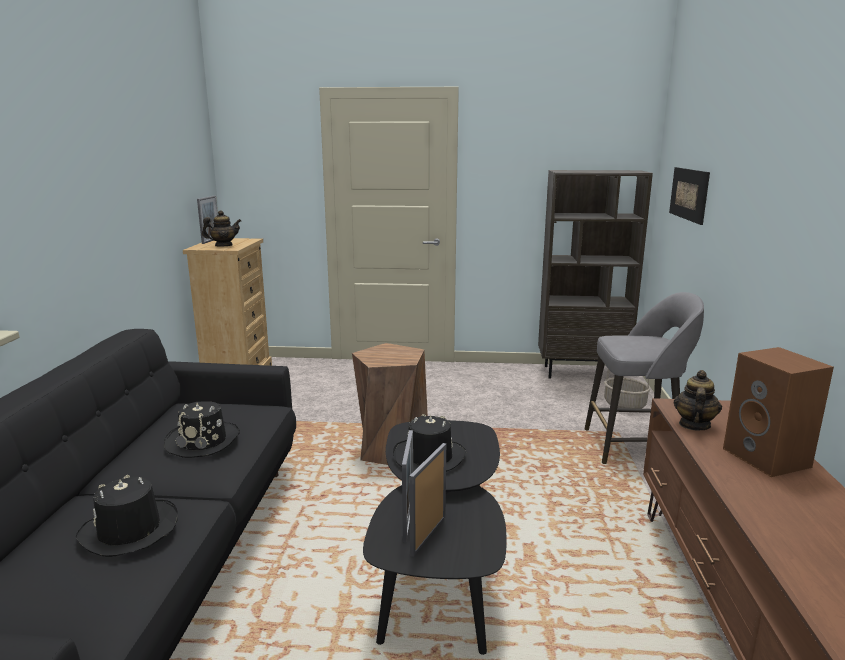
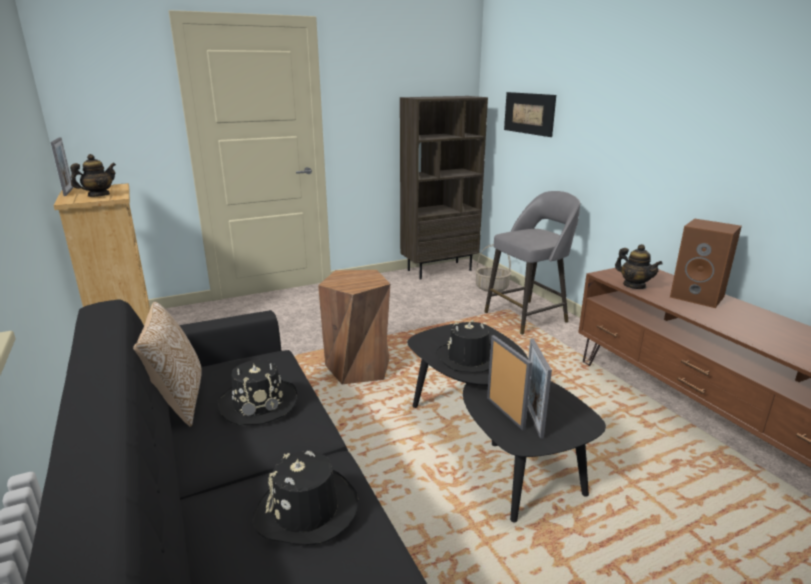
camera: 30 degrees left, 5 degrees up
teapot [674,370,722,430] -> teapot turned 150 degrees clockwise [615,244,662,289]
none -> pillow [133,302,202,427]

